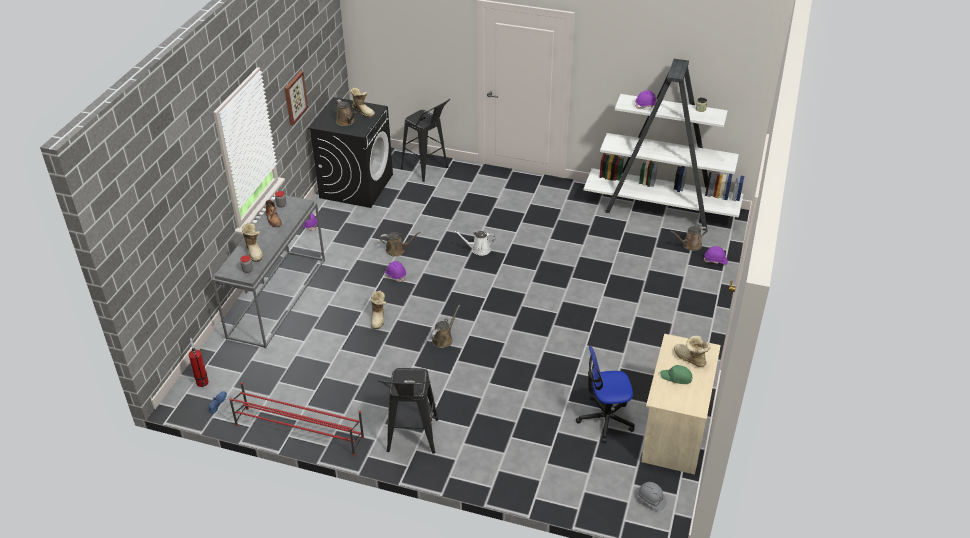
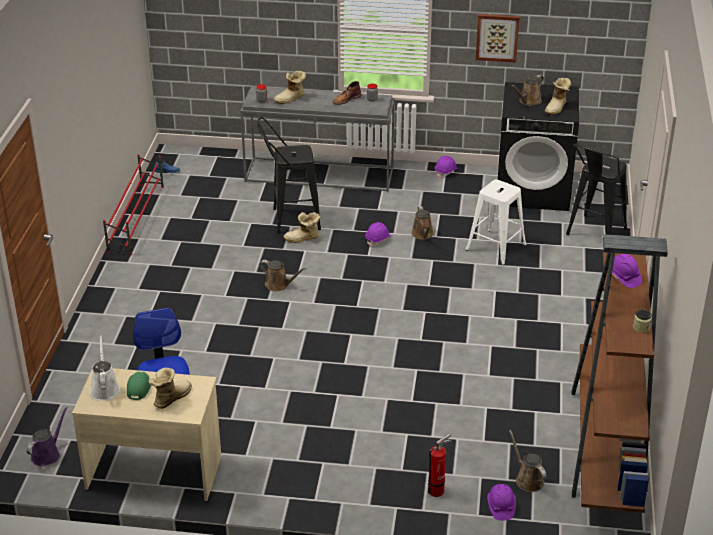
camera: 80 degrees right, 5 degrees down
fire extinguisher [189,338,209,387] -> fire extinguisher moved to [428,433,451,497]
black stool [378,368,439,454] -> black stool moved to [257,117,321,233]
white watering can [454,231,496,256] -> white watering can moved to [90,335,120,401]
white bookcase [584,59,744,231] -> brown bookcase [572,234,668,513]
grey hard hat [637,482,667,511] -> purple watering can [27,406,68,466]
none -> white stool [465,179,526,265]

